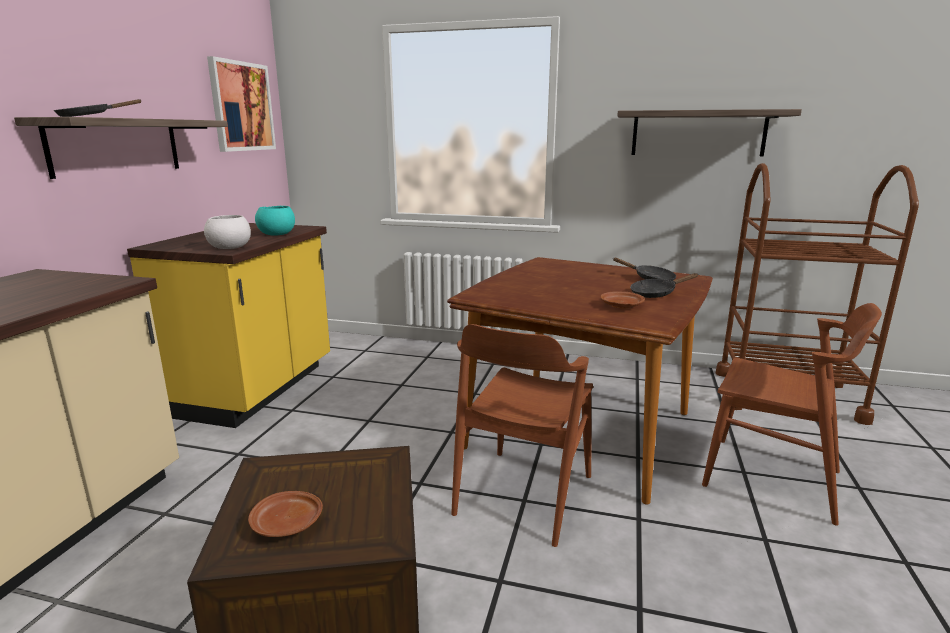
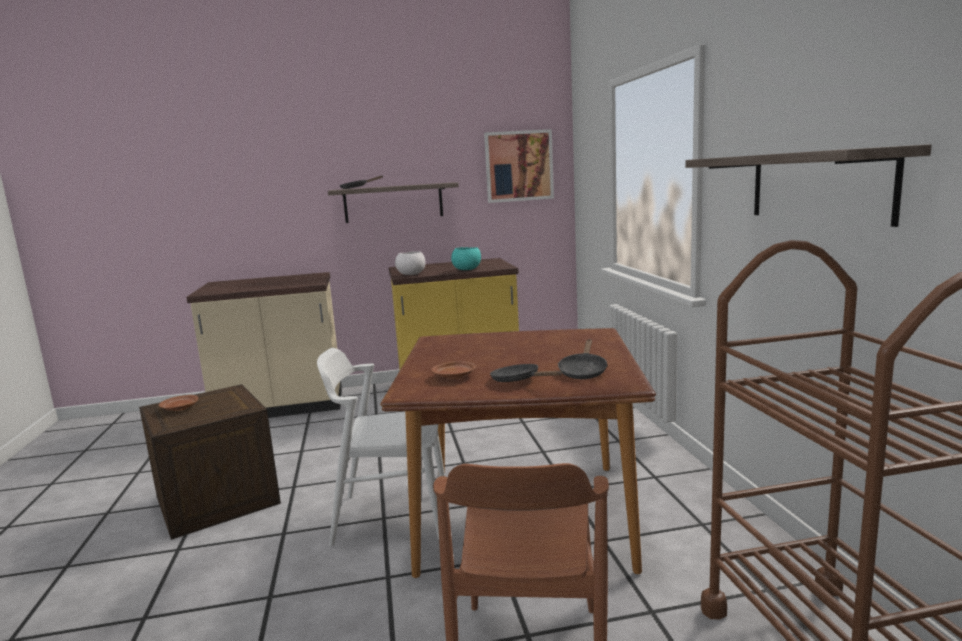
camera: 65 degrees right, 5 degrees down
brown chair [451,324,593,547] -> white chair [317,348,445,546]

